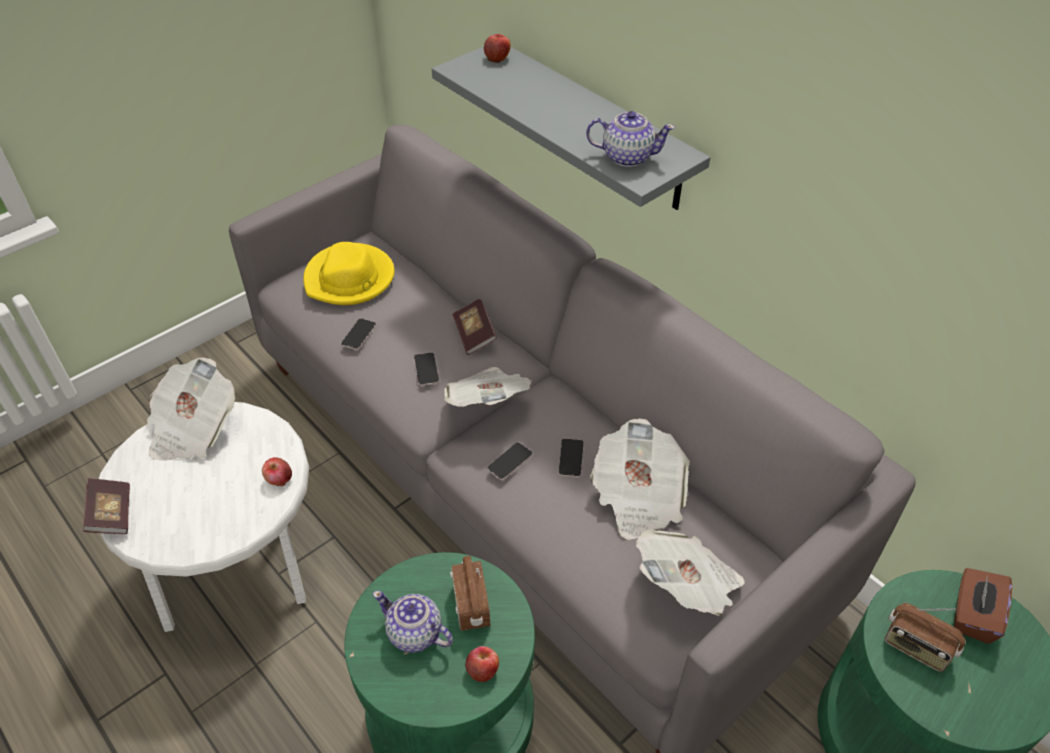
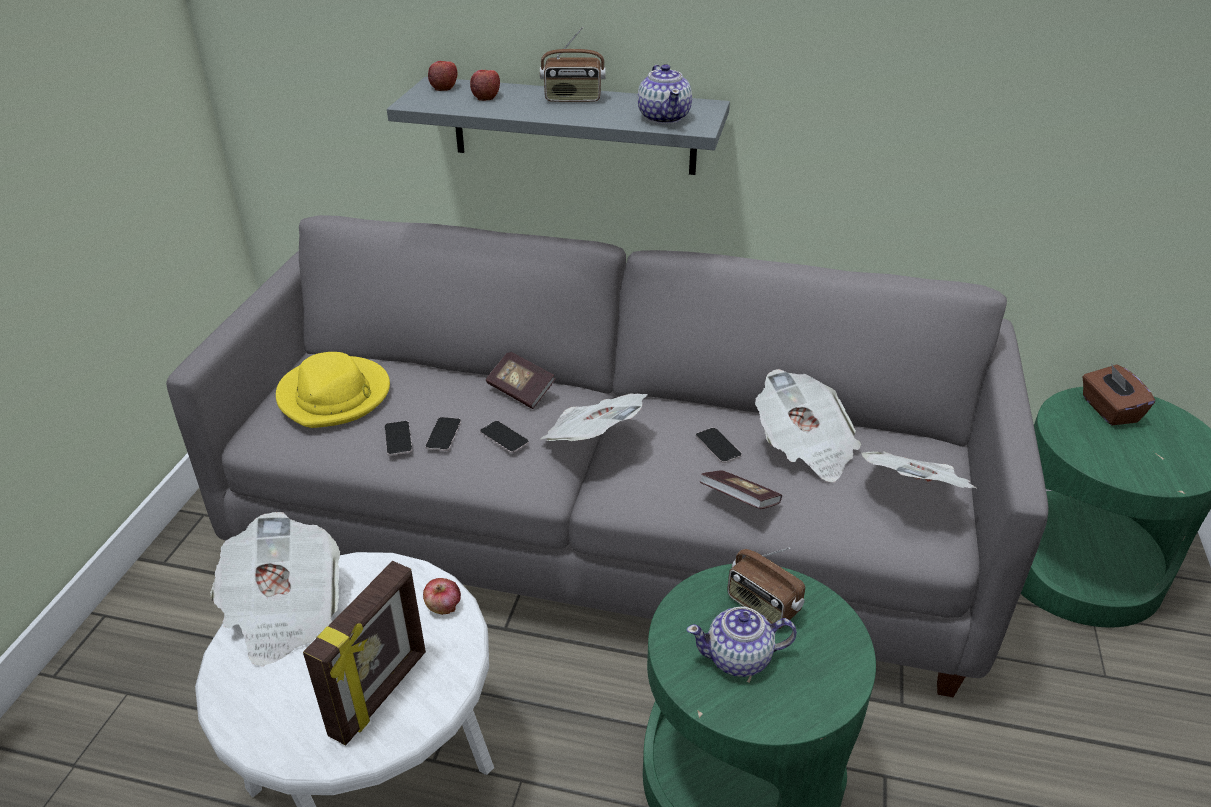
camera: 35 degrees left, 10 degrees down
book [83,478,130,534] -> book moved to [699,470,782,509]
apple [465,646,499,682] -> apple moved to [470,70,500,101]
phone [487,442,533,480] -> phone moved to [425,417,461,451]
teapot [586,111,675,167] -> teapot turned 105 degrees clockwise [638,64,692,124]
radio [885,603,966,672] -> radio moved to [540,27,606,102]
none -> picture frame [303,561,426,745]

